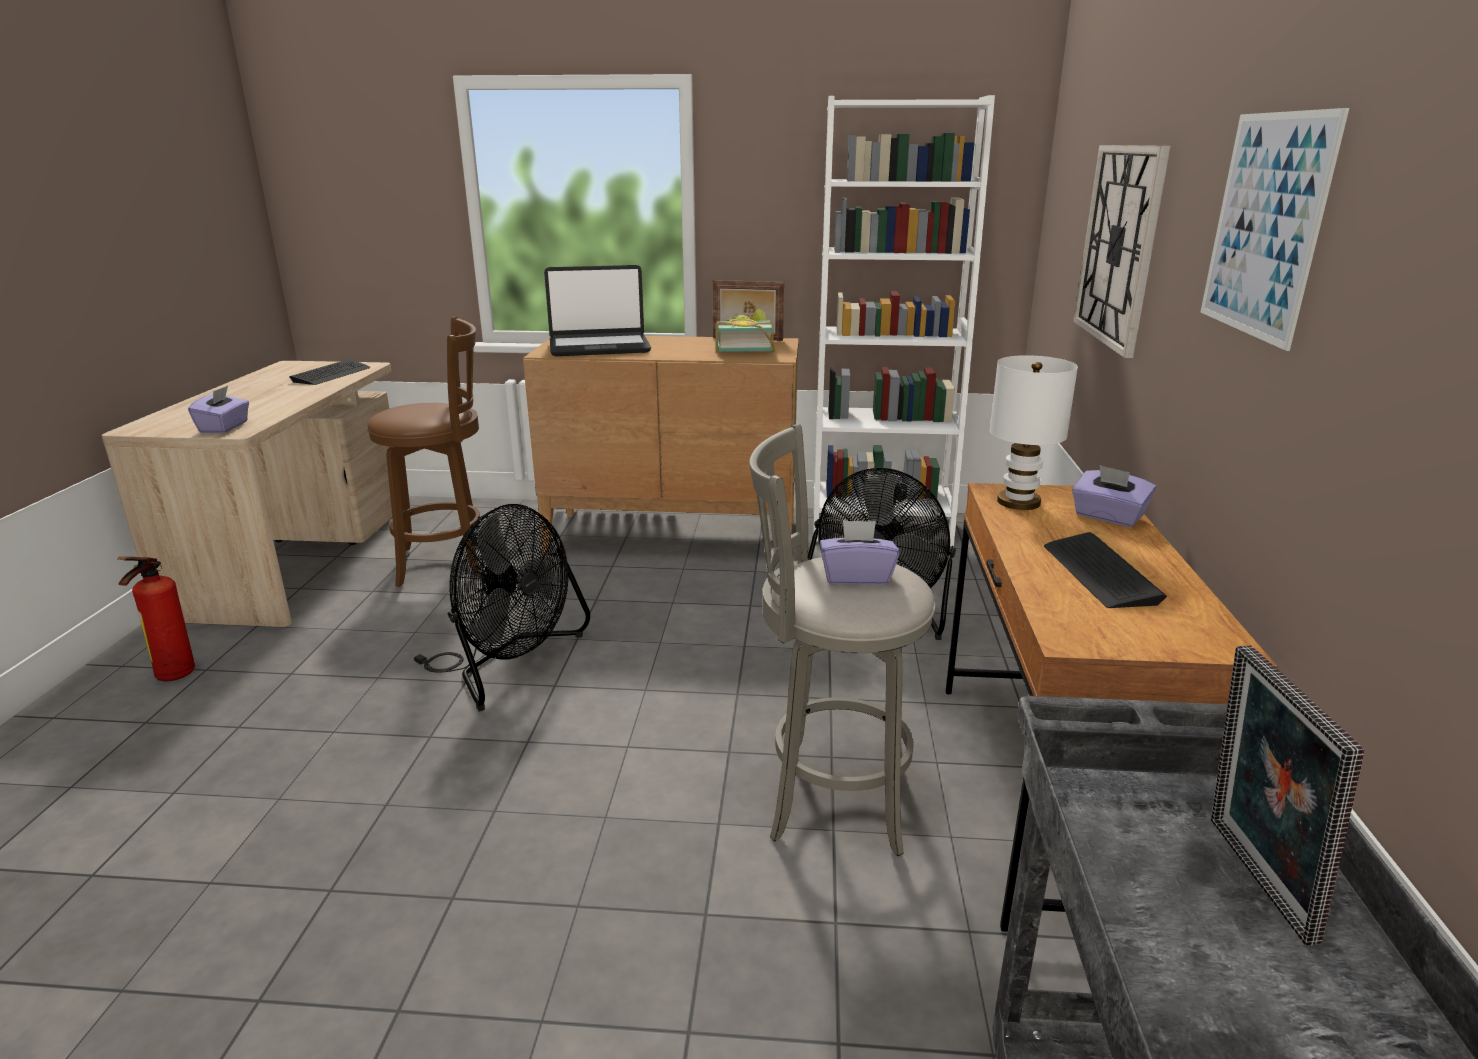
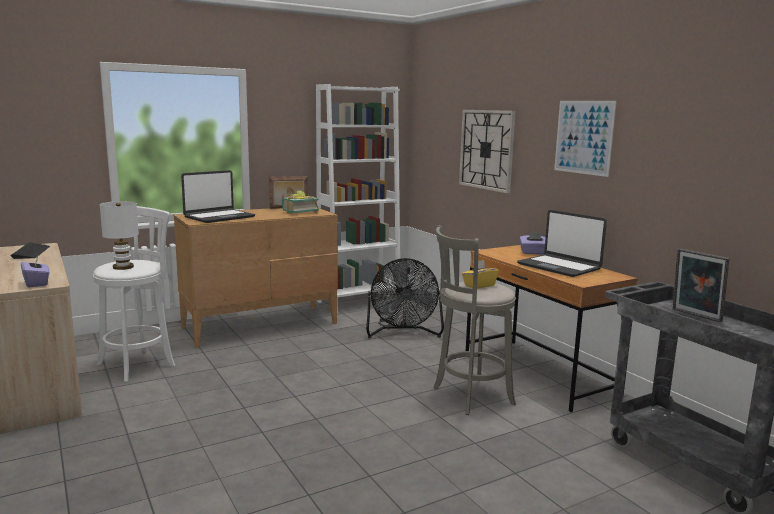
camera: 35 degrees left, 10 degrees down
fire extinguisher [117,556,195,681] -> none
brown stool [367,317,481,587] -> white stool [93,206,175,382]
black fan [414,504,590,712] -> none
purple tissue box [820,520,900,585] -> yellow tissue box [462,260,499,289]
white table lamp [989,355,1078,510] -> white table lamp moved to [100,201,139,270]
keyboard [1044,532,1167,608] -> laptop [517,210,607,277]

